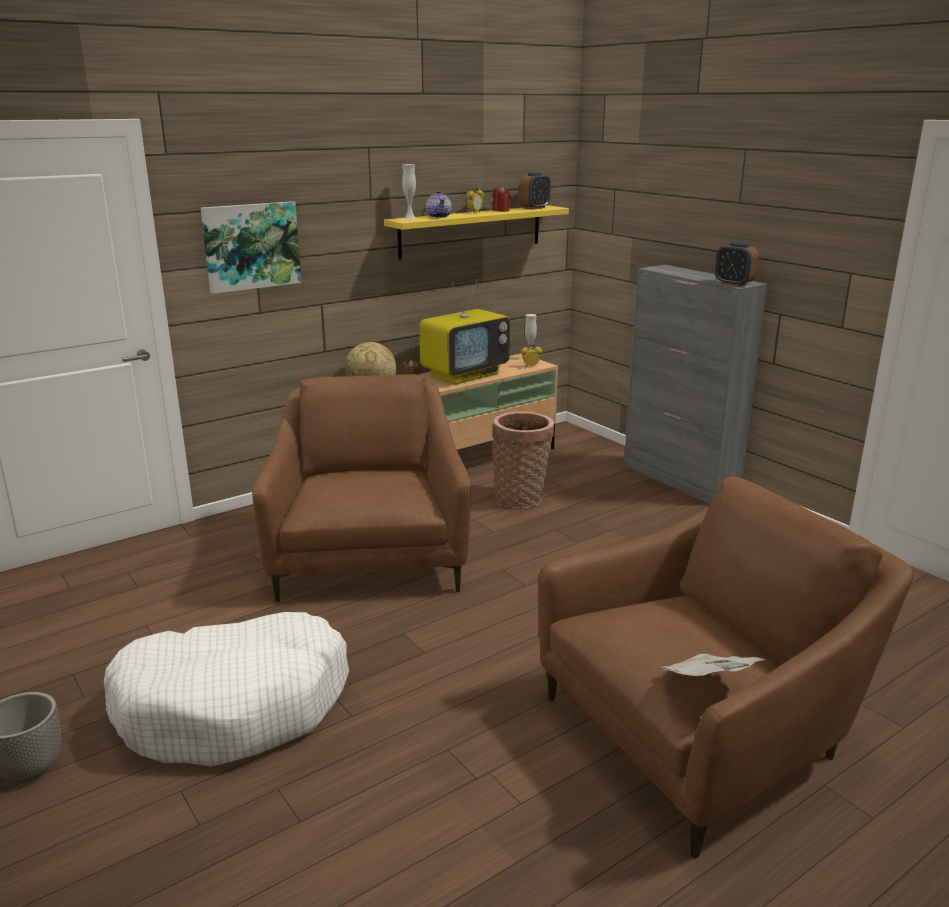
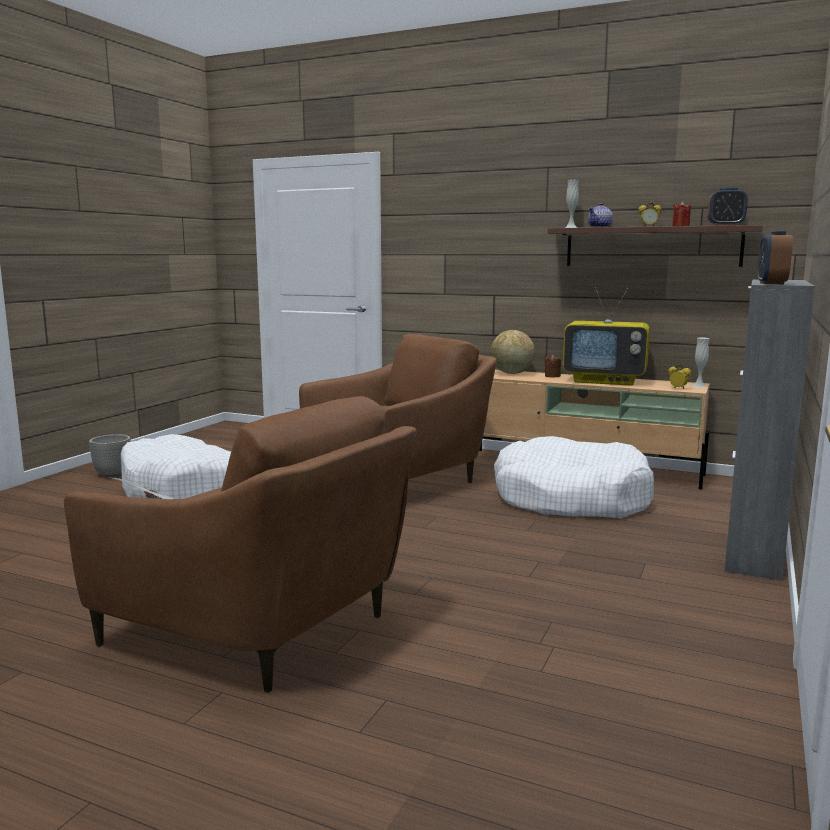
camera: 60 degrees right, 10 degrees down
picture [201,201,302,294] -> none
yellow shelf [384,205,569,260] -> brown shelf [548,225,763,267]
basket [492,412,554,510] -> white dog bed [494,436,654,519]

